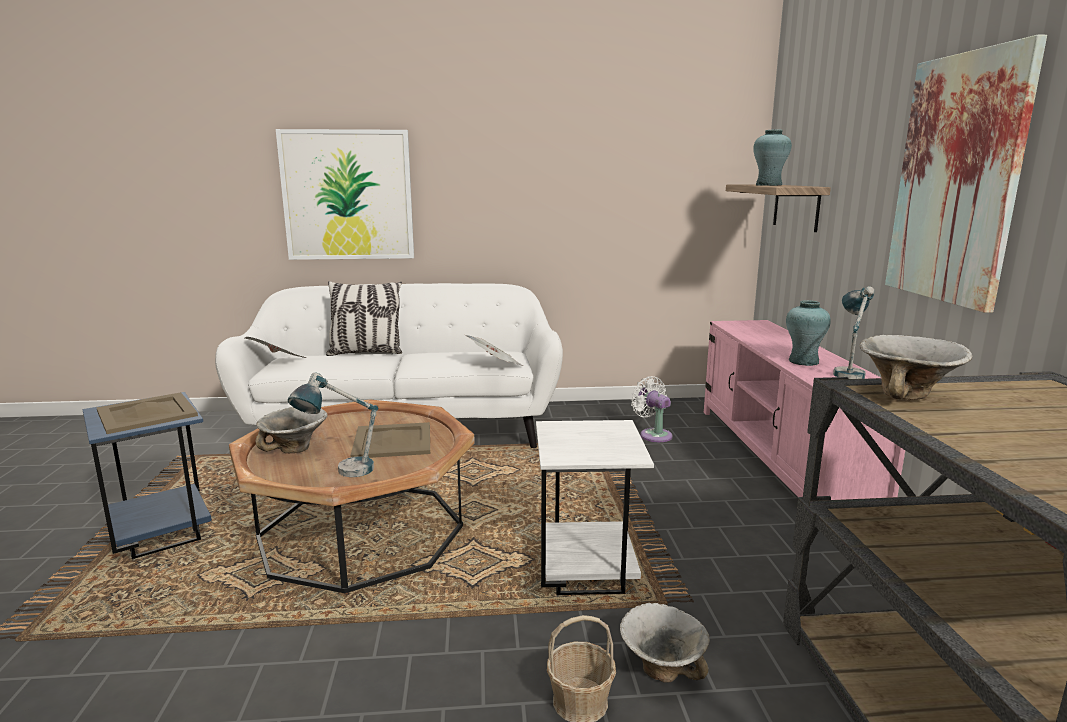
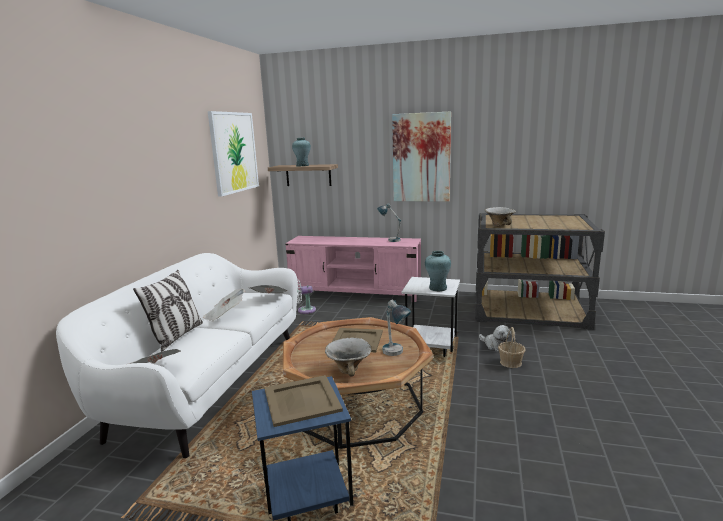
camera: 70 degrees left, 0 degrees up
picture [276,129,414,260] -> picture moved to [208,111,259,197]
bowl [620,603,710,683] -> plush toy [479,325,511,351]
turquoise vase [786,300,831,366] -> turquoise vase moved to [425,251,451,291]
none -> newspaper [203,289,245,322]

